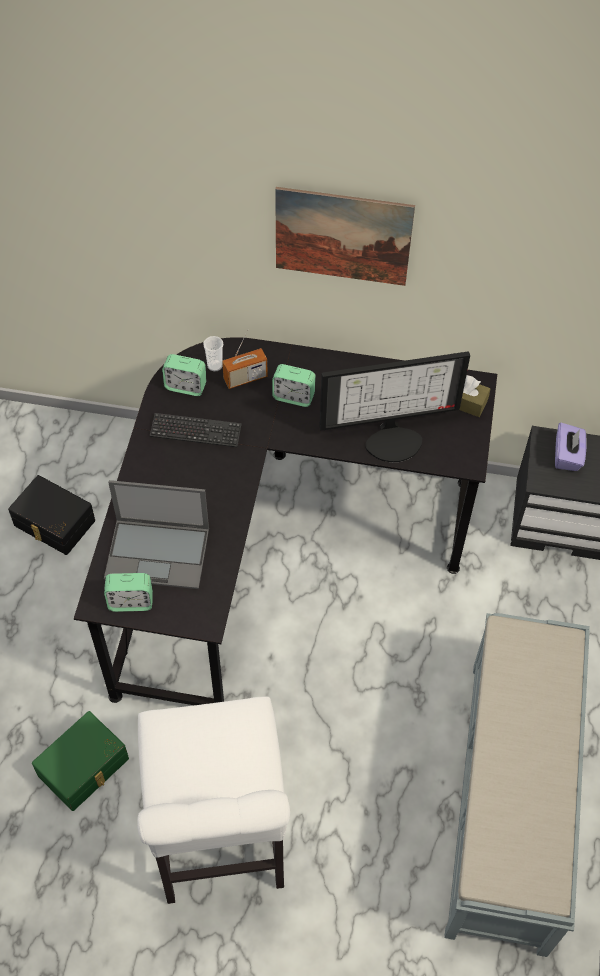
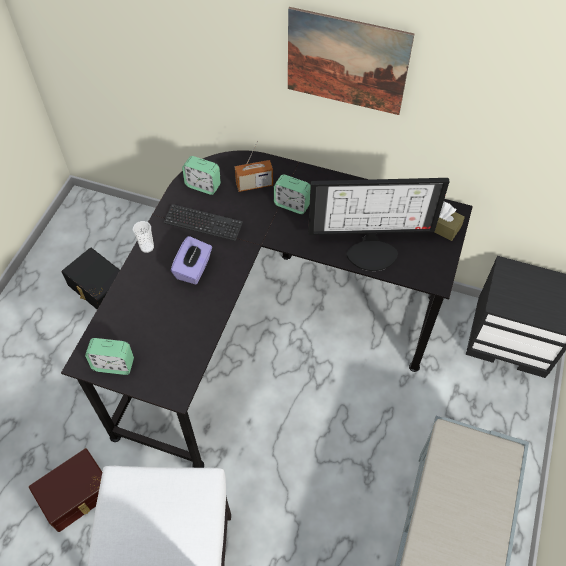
camera: 10 degrees right, 0 degrees up
green storage box [32,711,129,811] -> brown storage box [29,448,102,532]
laptop [104,480,209,589] -> none
cup [203,336,223,371] -> cup moved to [133,221,154,253]
purple tissue box [555,422,586,471] -> purple tissue box moved to [171,236,212,284]

